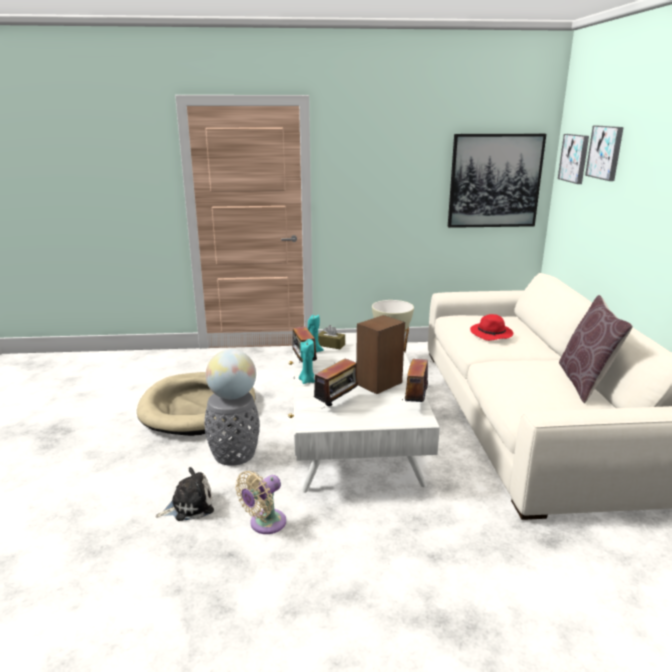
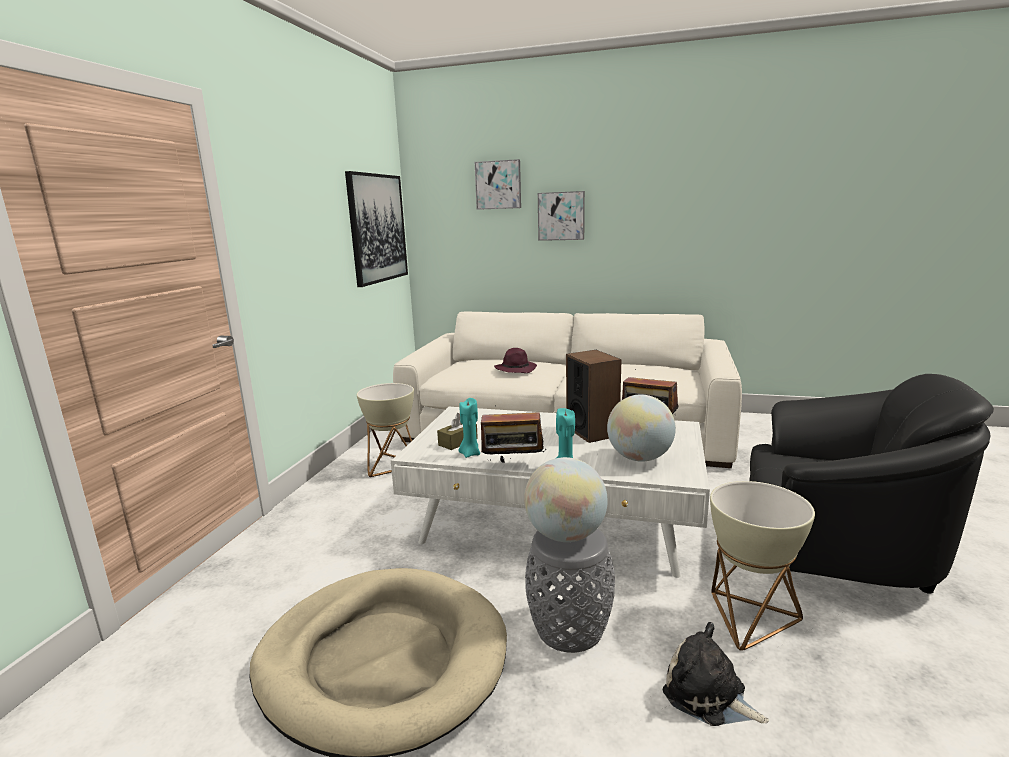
camera: 70 degrees left, 5 degrees down
plush toy [155,467,214,521] -> plush toy turned 45 degrees counterclockwise [663,622,769,726]
beige fan [235,471,286,534] -> planter [710,481,815,651]
radio [314,358,361,409] -> globe [607,394,676,462]
red hat [470,314,513,341] -> purple hat [494,348,537,373]
picture [558,134,589,184] -> picture moved to [538,191,585,241]
brown pillow [559,295,633,403] -> none
none -> black armchair [749,374,994,594]

